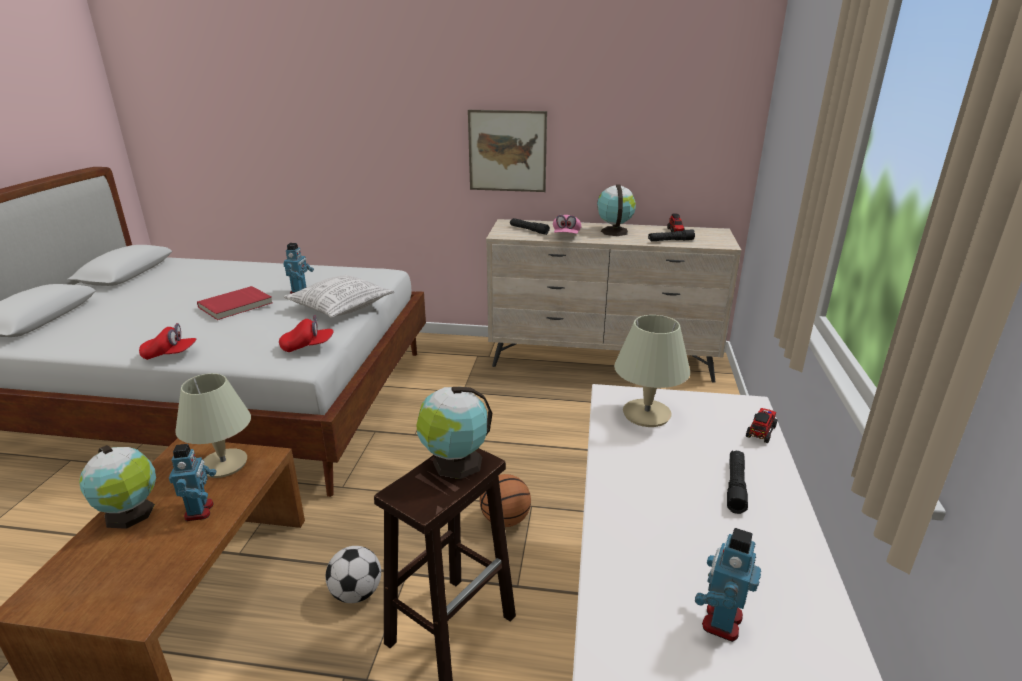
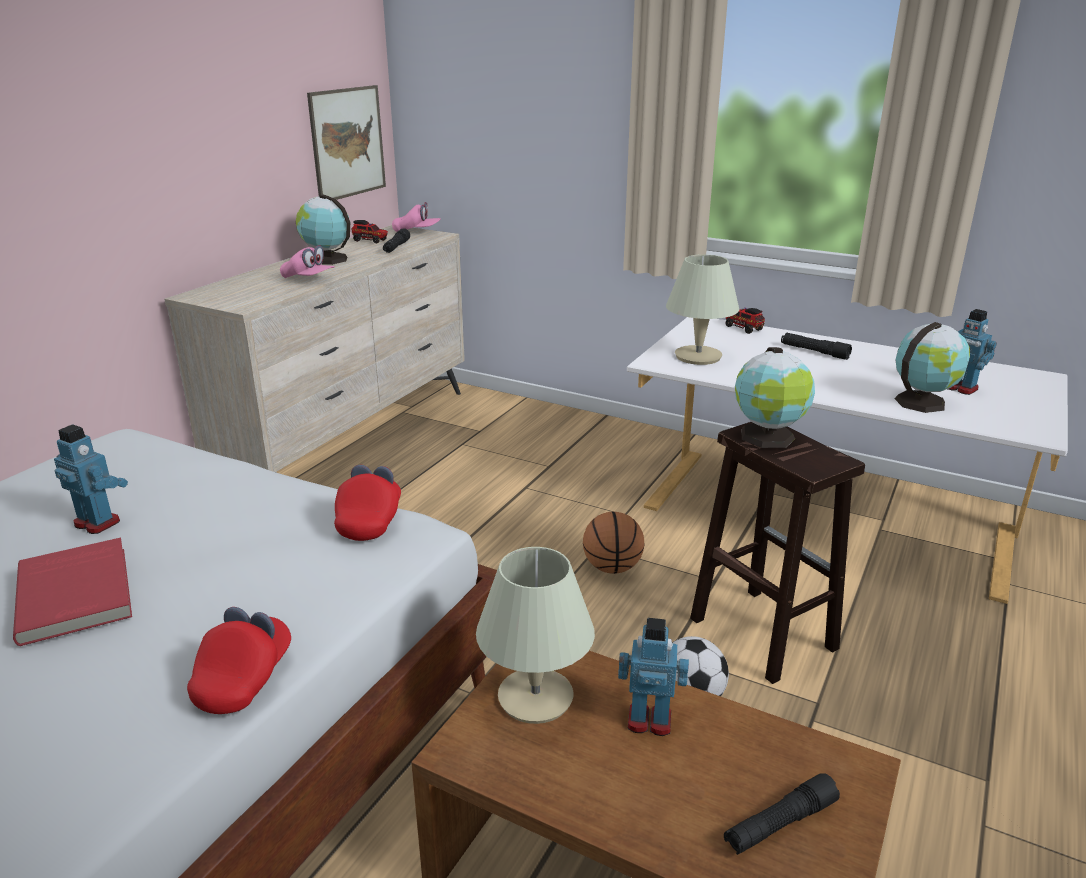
camera: 70 degrees left, 0 degrees up
globe [79,445,156,529] -> globe moved to [894,322,970,413]
pillow [283,275,394,318] -> none
picture [468,110,547,192] -> picture moved to [307,85,386,200]
black flashlight [510,218,550,235] -> black flashlight moved to [724,773,840,855]
none -> pink cap [392,202,441,232]

